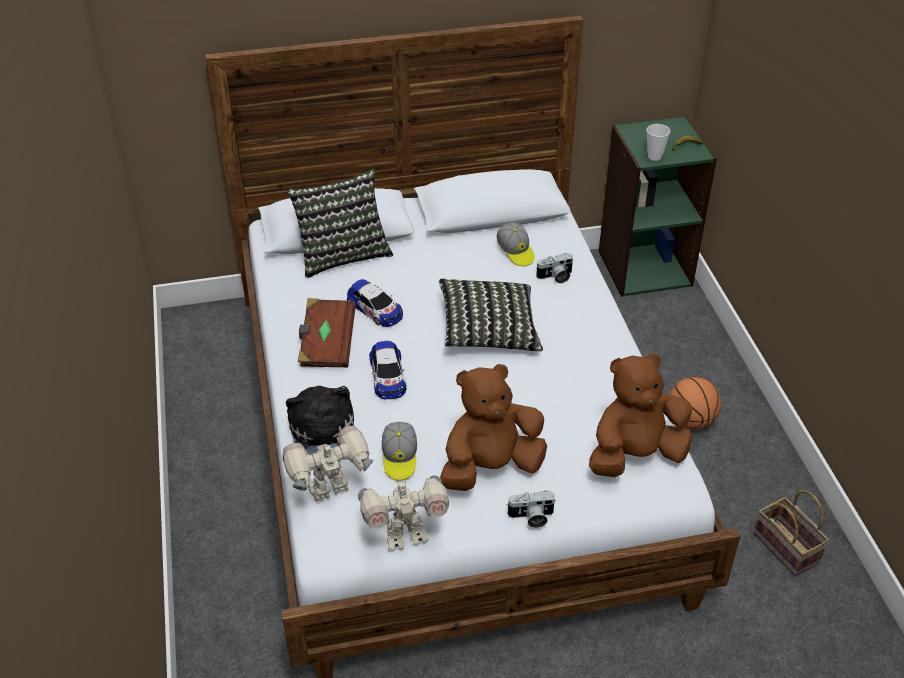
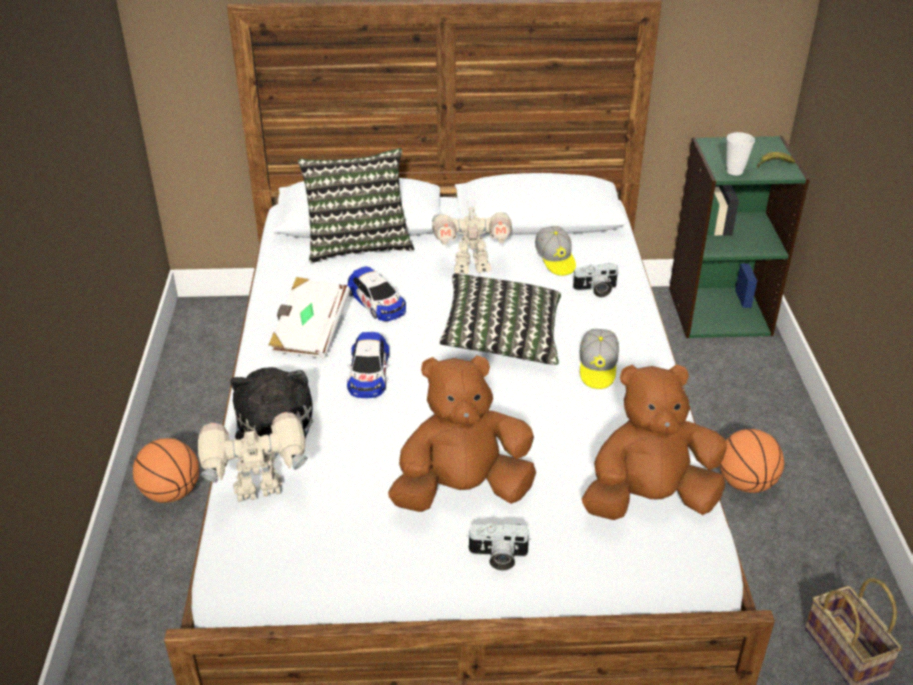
camera: 10 degrees right, 5 degrees down
brown book [298,298,356,368] -> white book [269,277,350,359]
toy robot [358,475,449,550] -> toy robot moved to [432,201,512,274]
cap [382,422,417,480] -> cap moved to [580,329,619,389]
none -> basketball [133,438,199,503]

